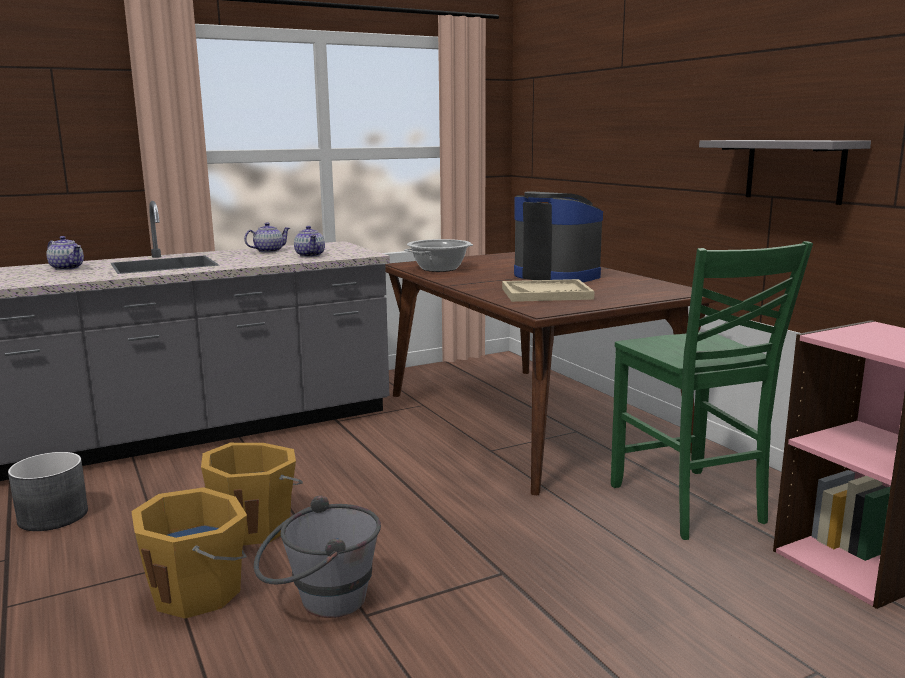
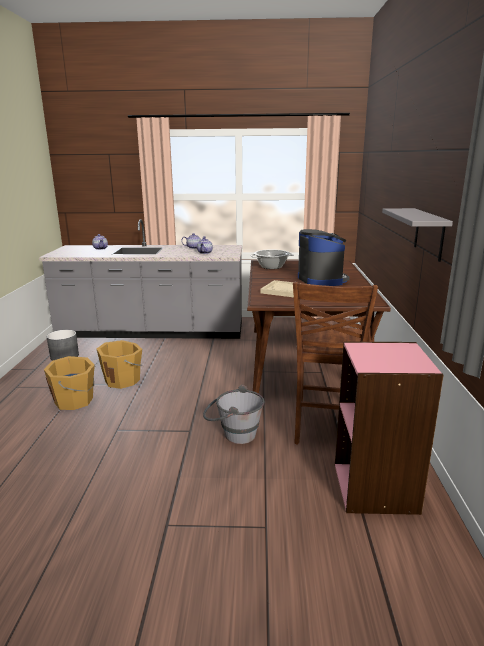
camera: 30 degrees right, 5 degrees up
grey bucket [254,496,381,618] -> grey bucket moved to [203,385,264,444]
green chair [611,241,813,540] -> brown chair [293,282,378,445]

